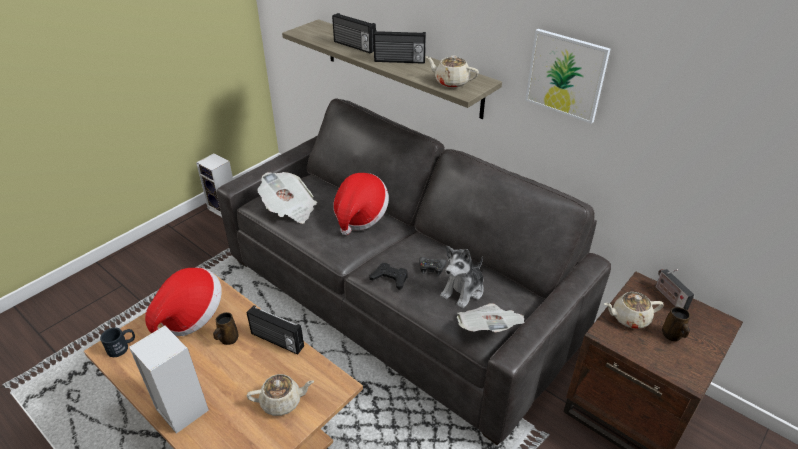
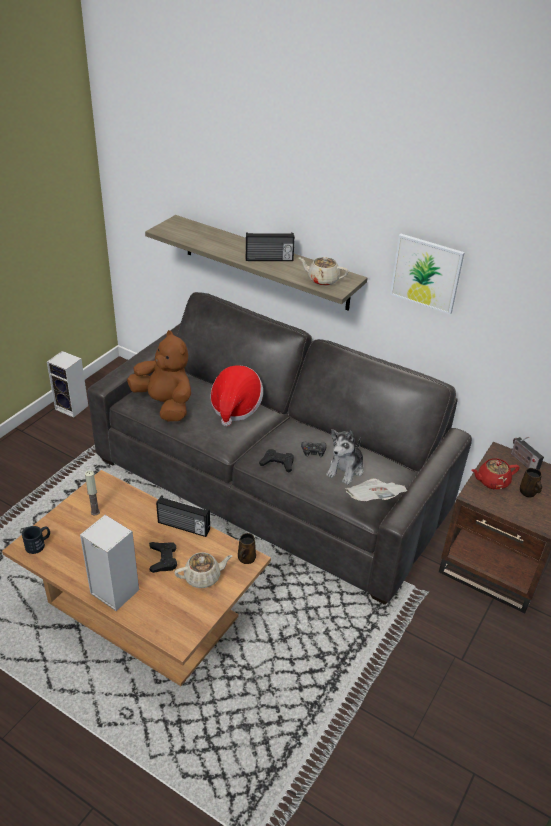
camera: 10 degrees left, 0 degrees up
hat [145,268,222,336] -> candle [85,470,100,515]
brown mug [213,312,238,345] -> brown mug moved to [238,533,256,564]
newspaper [258,172,317,224] -> brown plush toy [127,330,191,421]
radio [332,13,376,53] -> none
beige teapot [604,292,664,329] -> red teapot [471,458,520,490]
none -> black game controller [149,542,177,573]

